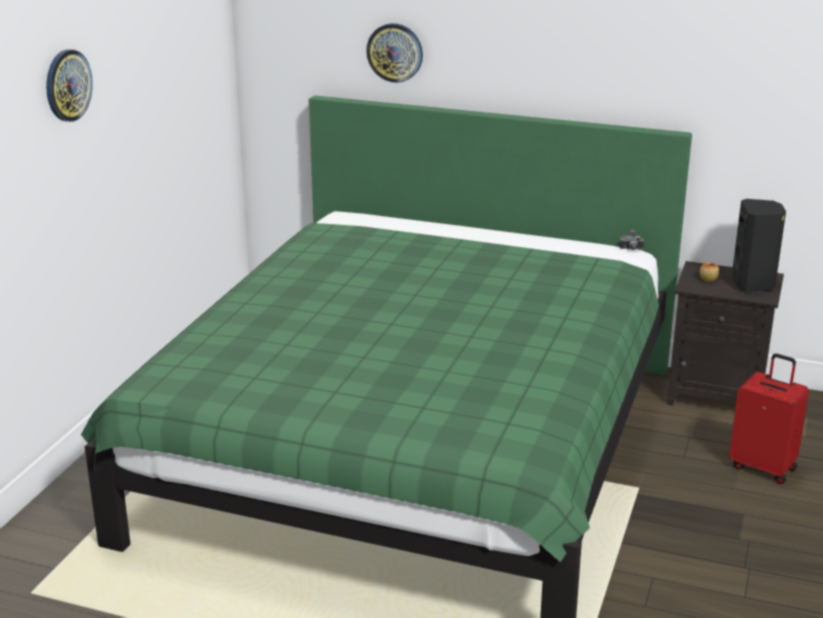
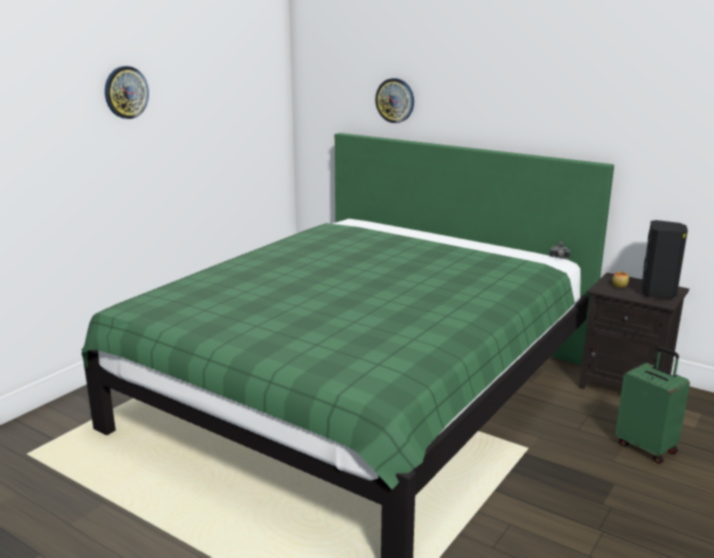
camera: 15 degrees right, 5 degrees down
red suitcase [729,353,809,484] -> green suitcase [615,347,690,464]

